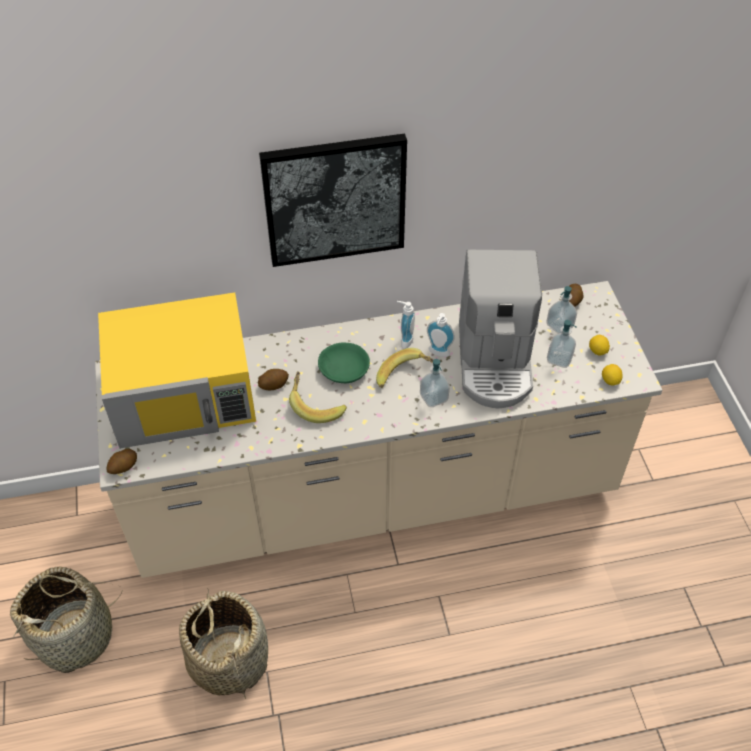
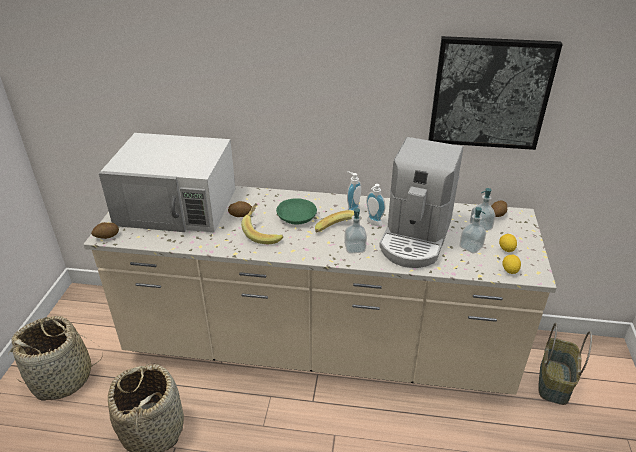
camera: 20 degrees right, 15 degrees down
yellow microwave [98,292,256,449] -> white microwave [99,133,235,232]
picture [259,133,407,267] -> picture moved to [428,36,563,150]
none -> basket [538,323,592,405]

